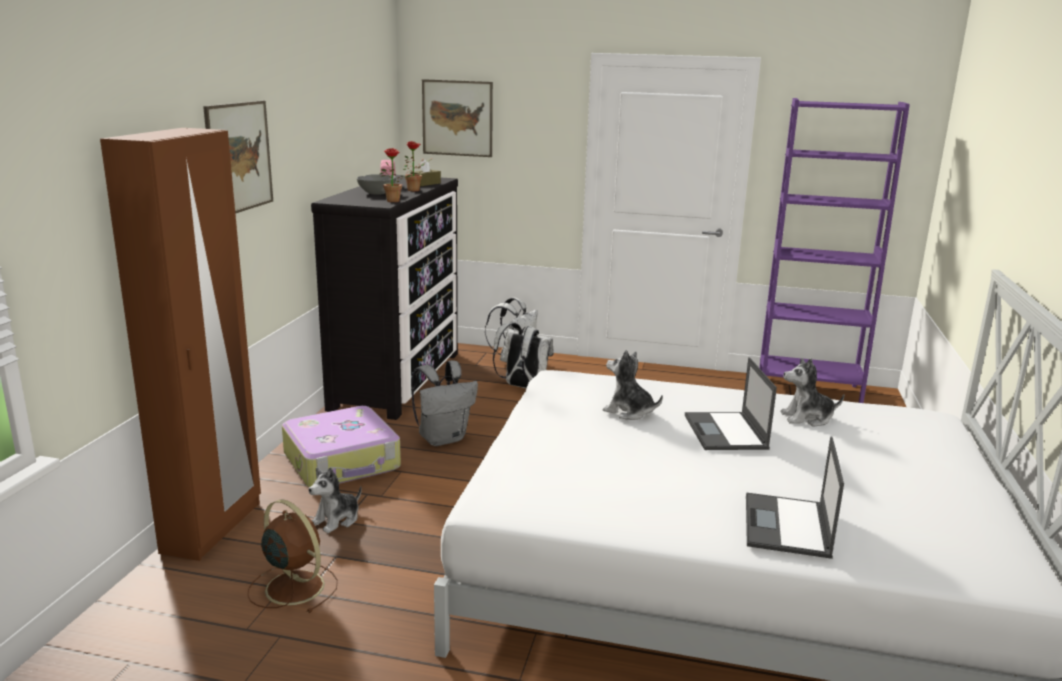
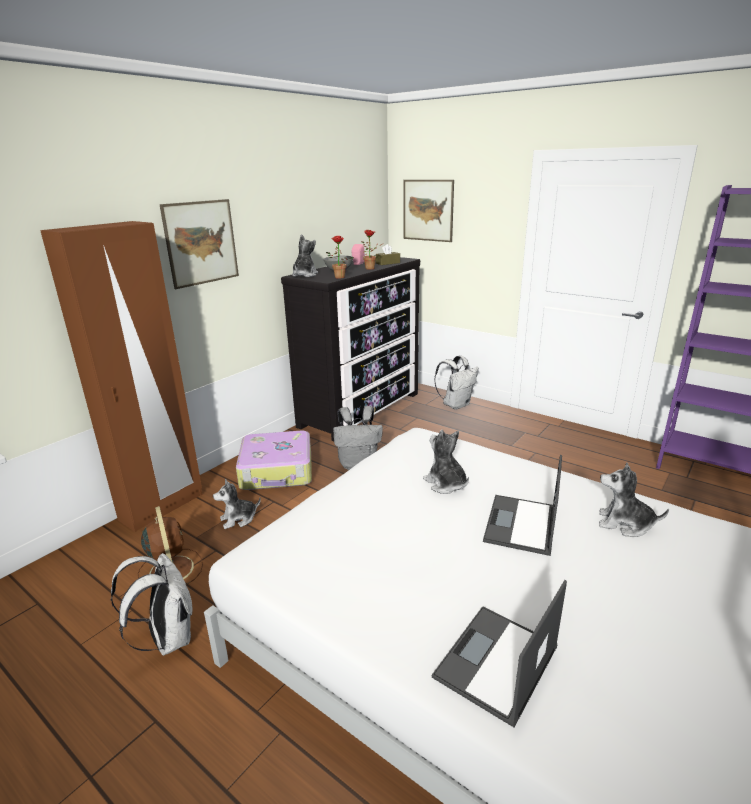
camera: 25 degrees right, 5 degrees up
white backpack [493,322,553,389] -> white backpack moved to [111,553,193,656]
none -> plush toy [292,234,318,277]

